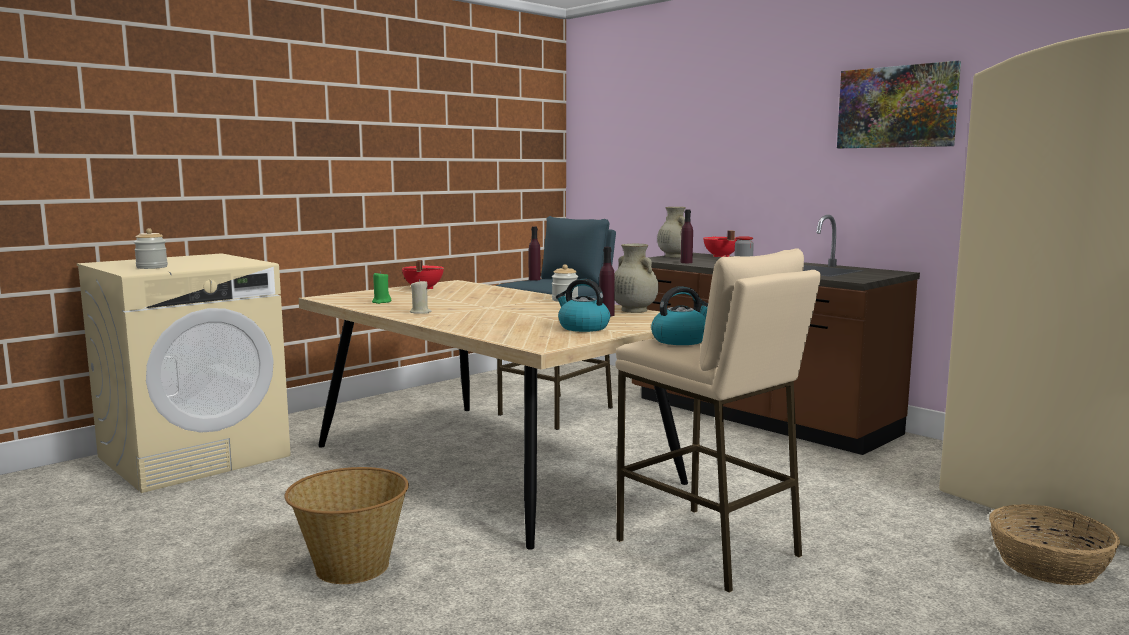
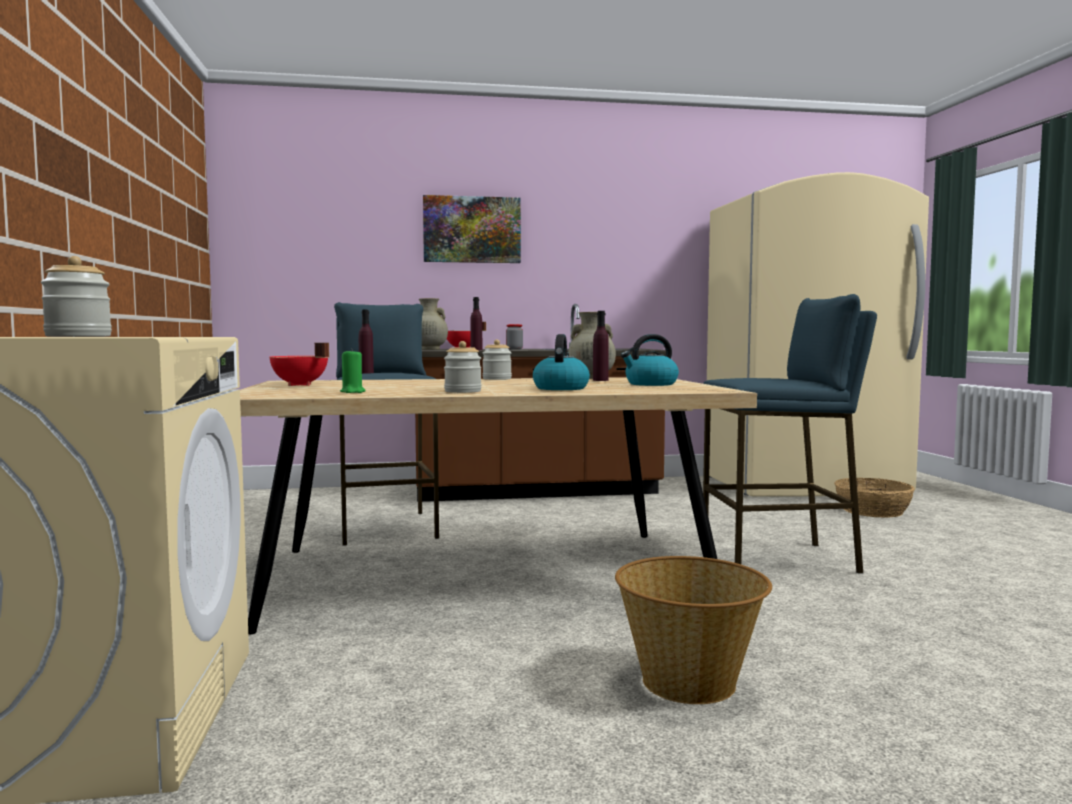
camera: 55 degrees left, 5 degrees down
beige candle [410,279,431,314] -> jar [444,341,482,393]
beige stool [615,248,821,593] -> blue stool [703,294,877,574]
kettle [651,286,708,345] -> kettle moved to [533,334,590,390]
picture [837,61,961,148] -> picture moved to [423,195,521,263]

